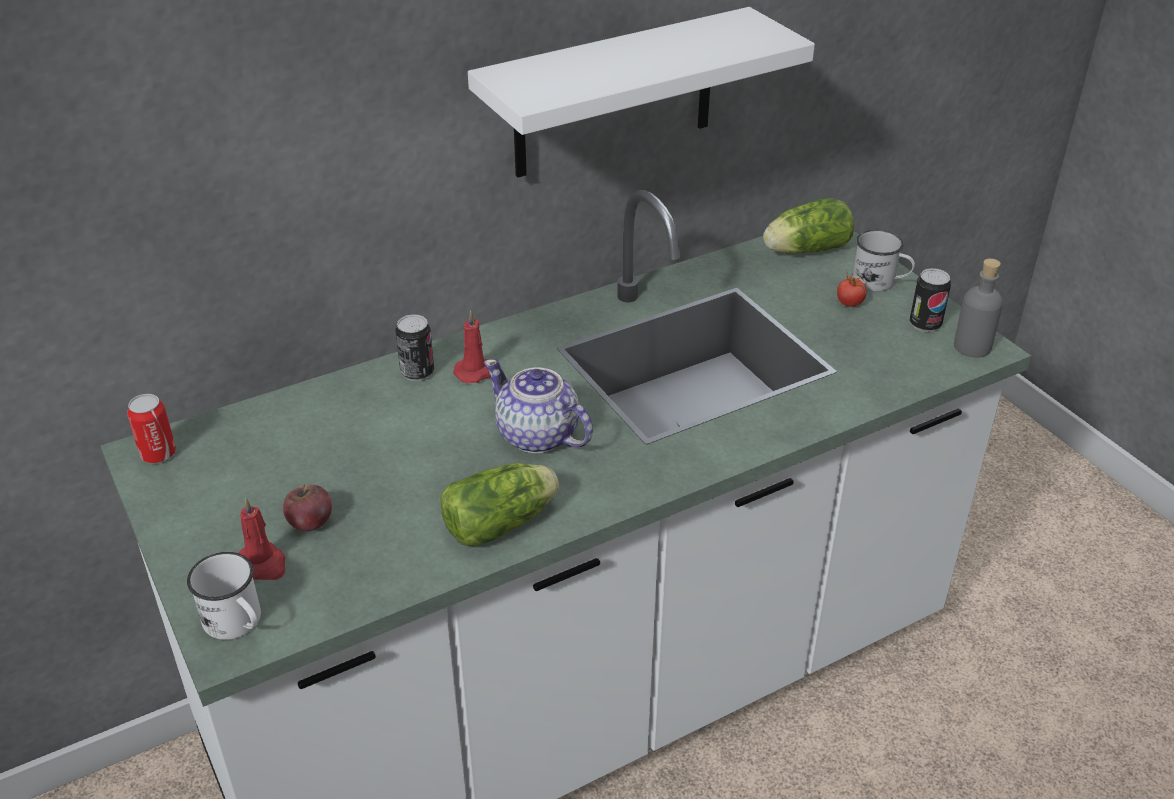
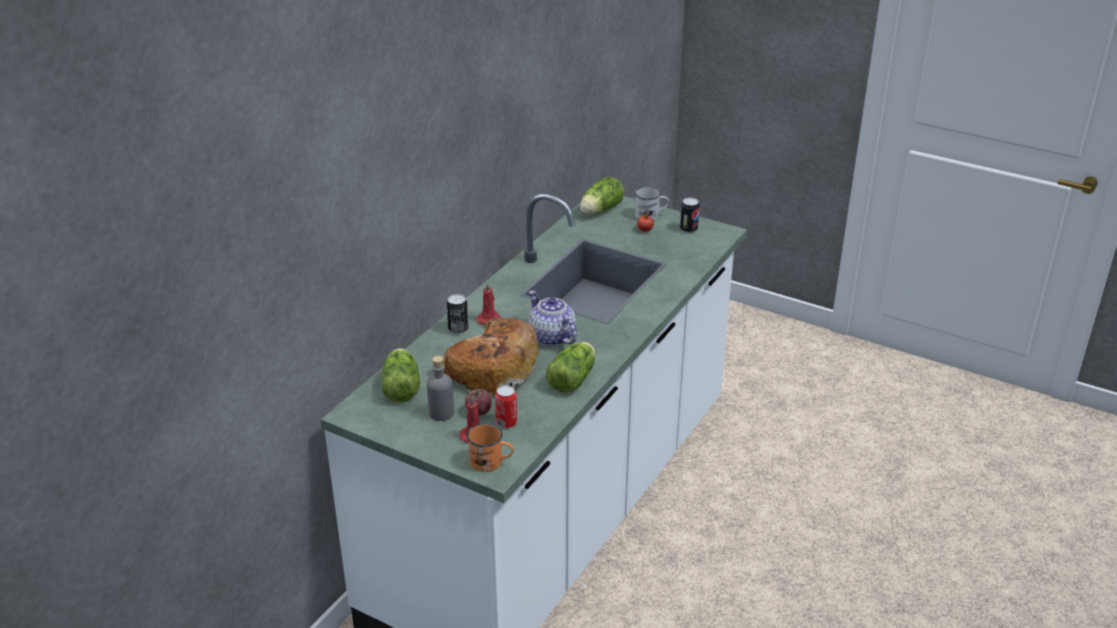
camera: 30 degrees left, 5 degrees down
can [127,394,176,463] -> can moved to [495,385,517,428]
white mug [187,552,261,640] -> orange mug [467,424,514,472]
white shelf [468,7,815,178] -> none
teapot [484,359,593,453] -> teapot turned 45 degrees clockwise [528,291,577,346]
grey bottle [954,258,1003,358] -> grey bottle moved to [427,356,454,421]
none -> lettuce [382,348,420,403]
none -> bread [443,318,538,397]

